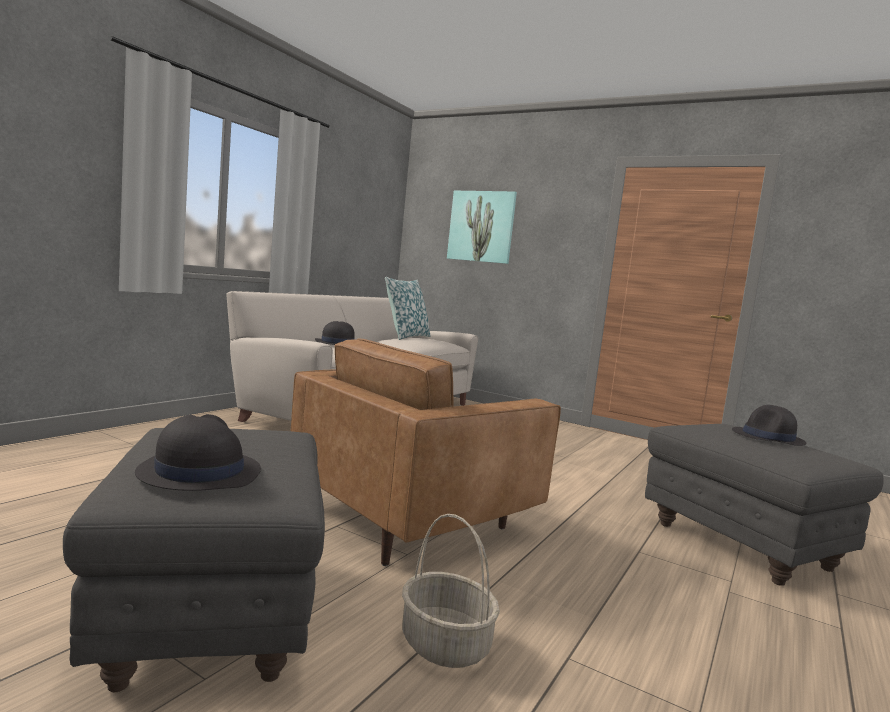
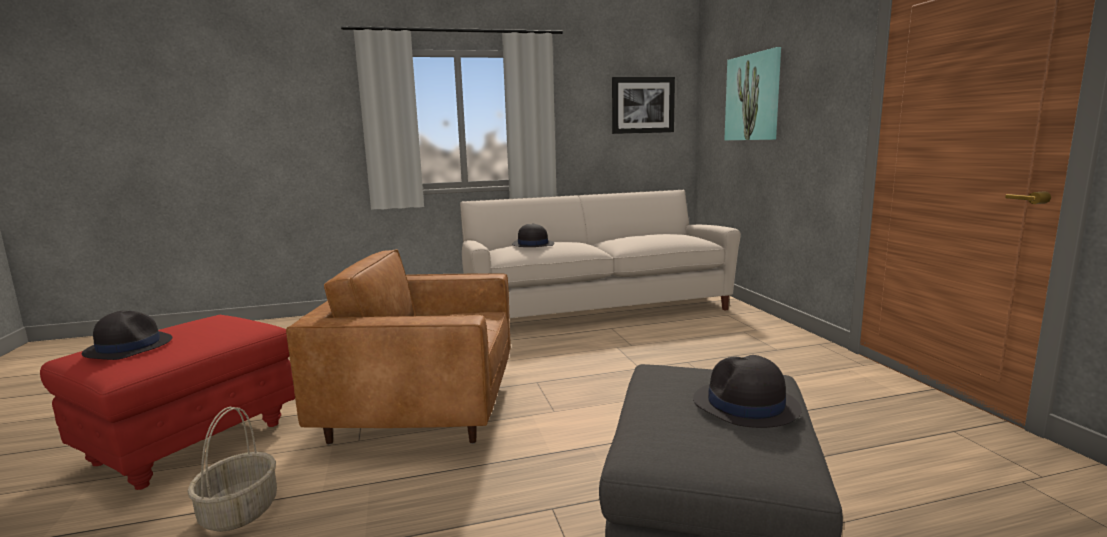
camera: 45 degrees right, 5 degrees up
grey ottoman [63,428,325,692] -> red ottoman [40,315,295,490]
pillow [385,277,431,340] -> none
none -> picture [612,77,675,134]

